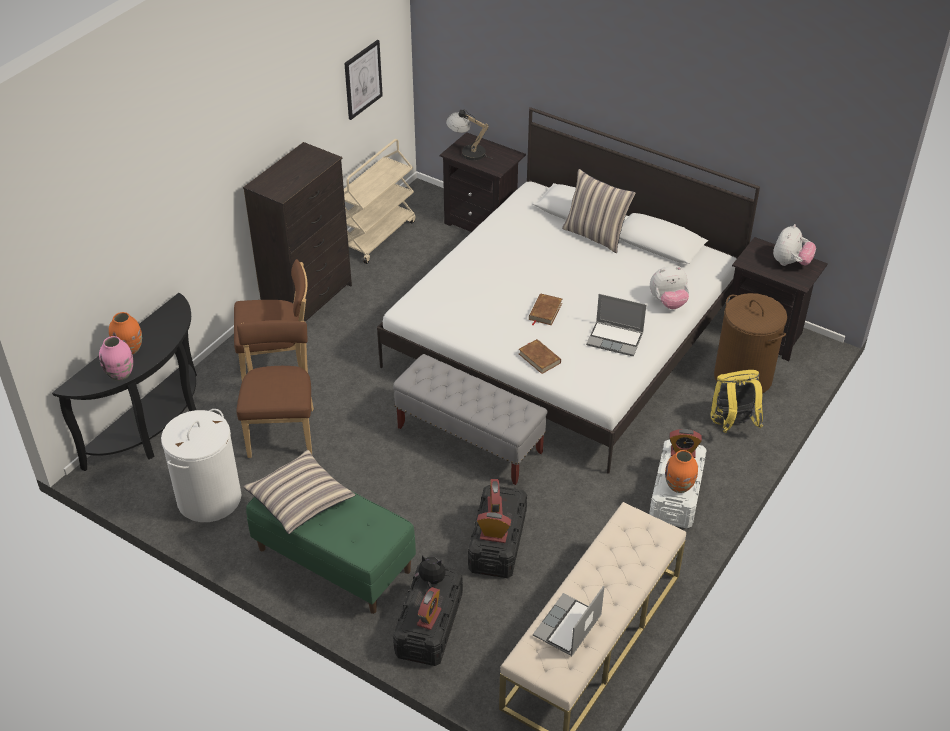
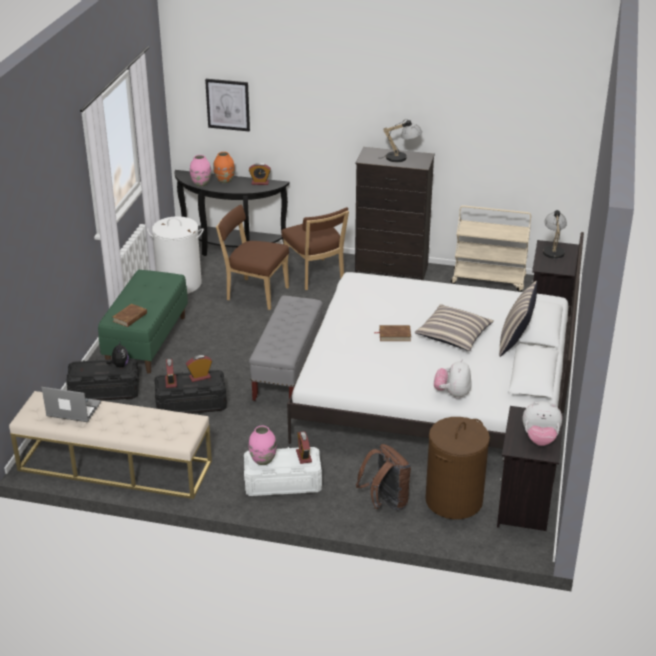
camera: 70 degrees right, 10 degrees down
brown chair [236,320,314,458] -> brown chair turned 135 degrees counterclockwise [216,205,289,310]
pillow [243,450,355,534] -> pillow moved to [415,304,494,351]
picture [344,40,383,120] -> picture moved to [205,79,250,131]
alarm clock [417,587,442,630] -> alarm clock moved to [249,163,271,185]
brown book [519,339,561,374] -> brown book moved to [113,304,147,327]
laptop [586,294,646,356] -> none
plush toy [650,266,689,309] -> plush toy turned 45 degrees clockwise [434,359,472,399]
orange vase [665,450,698,493] -> pink vase [249,425,277,465]
yellow backpack [710,370,763,433] -> brown backpack [356,444,411,511]
none -> table lamp [383,119,422,162]

